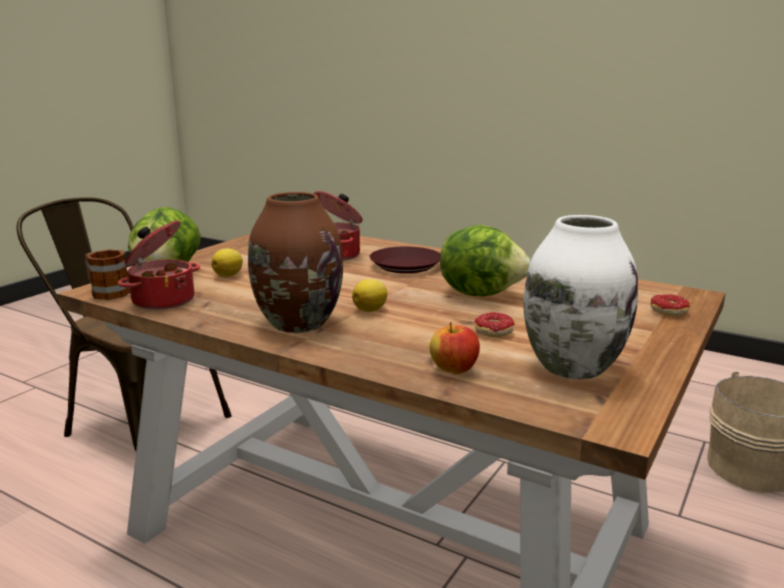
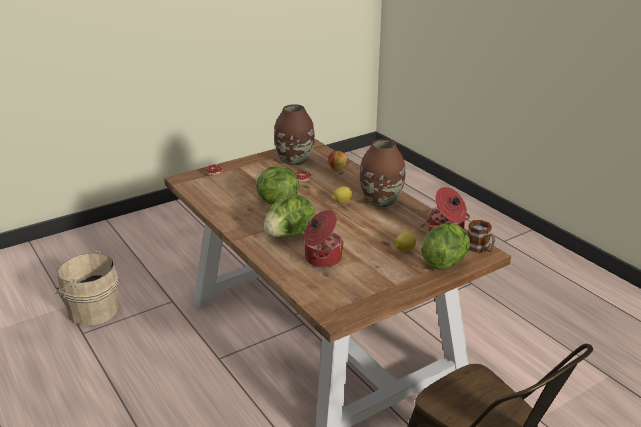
camera: 155 degrees left, 10 degrees up
brown plate [370,246,440,273] -> lettuce [264,194,316,238]
white vase [523,215,638,379] -> brown vase [274,104,315,165]

